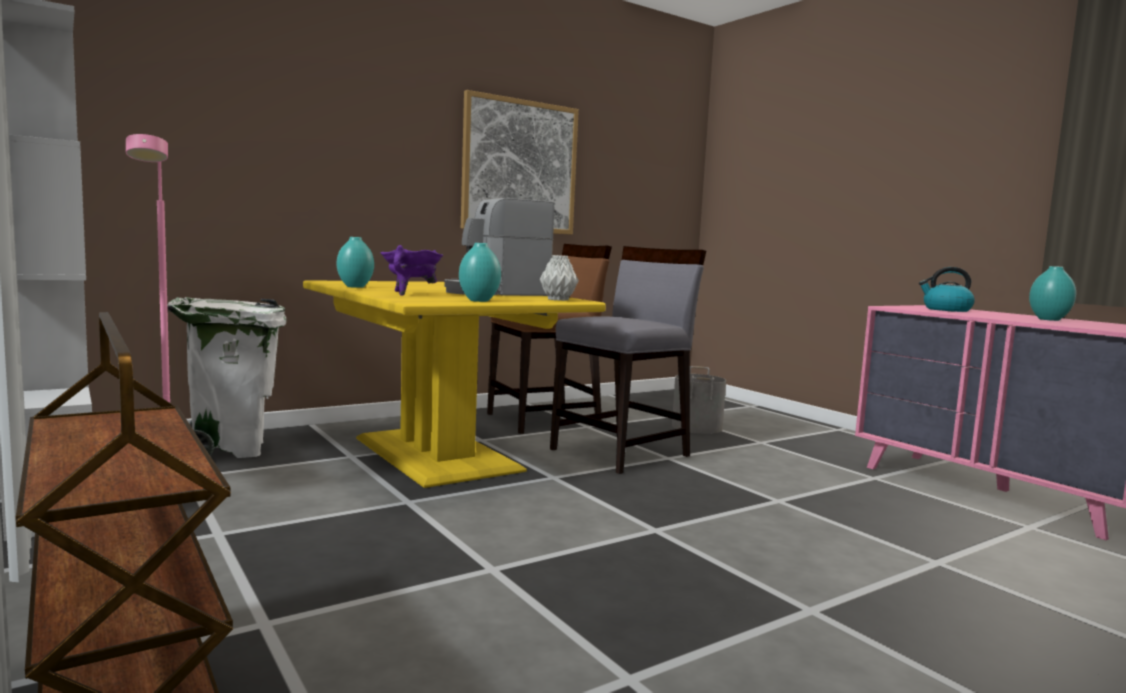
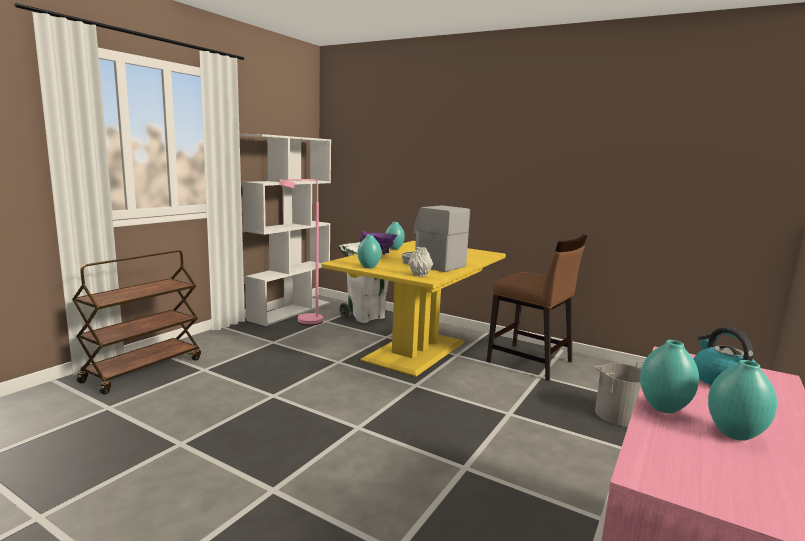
camera: 65 degrees right, 5 degrees up
picture [461,90,579,235] -> none
grey chair [550,246,706,474] -> none
none -> turquoise vase [640,340,699,413]

